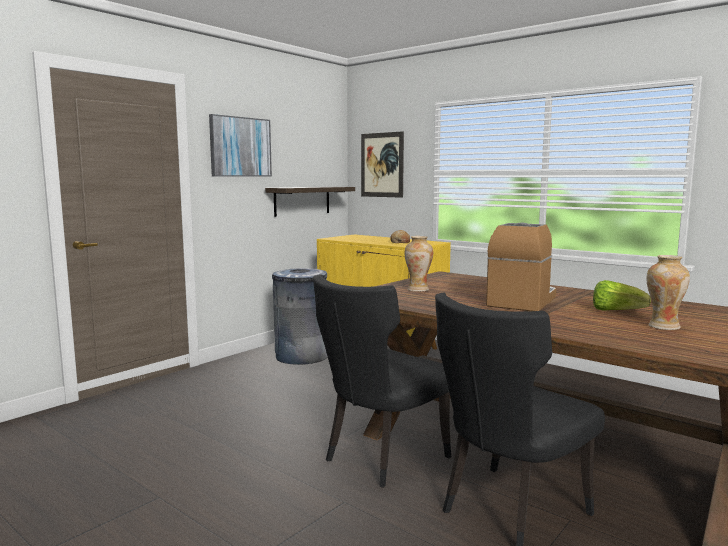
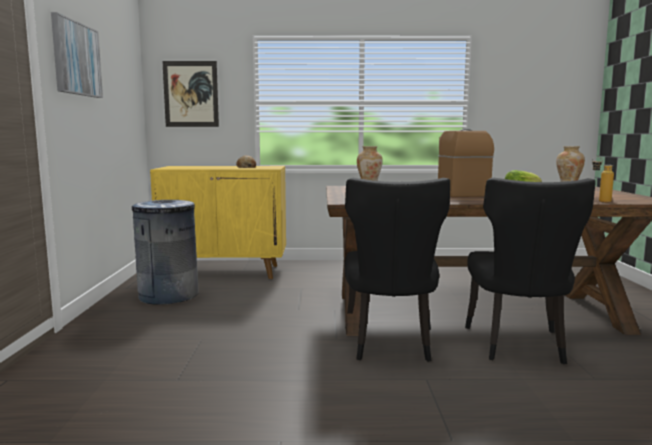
camera: 40 degrees left, 0 degrees up
shelf [265,187,355,217] -> none
none -> bottle [592,156,614,202]

